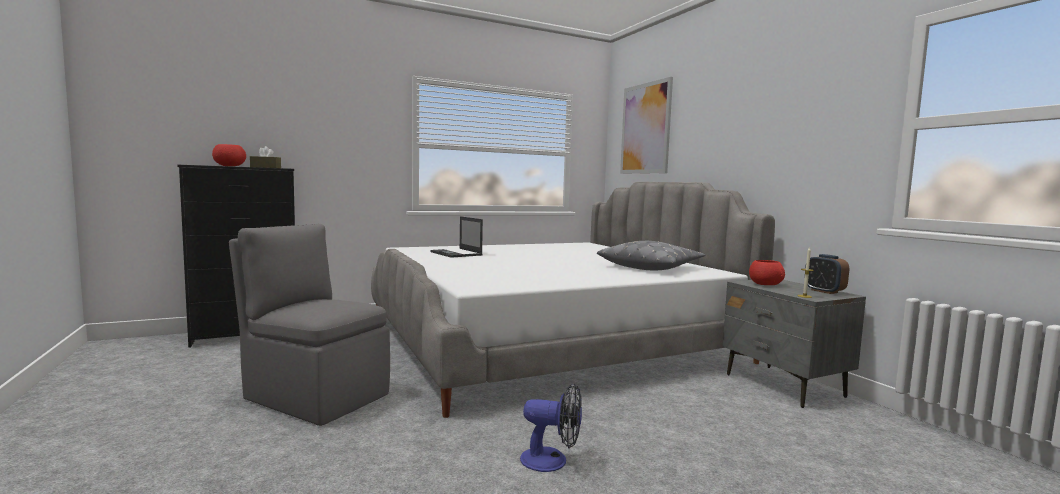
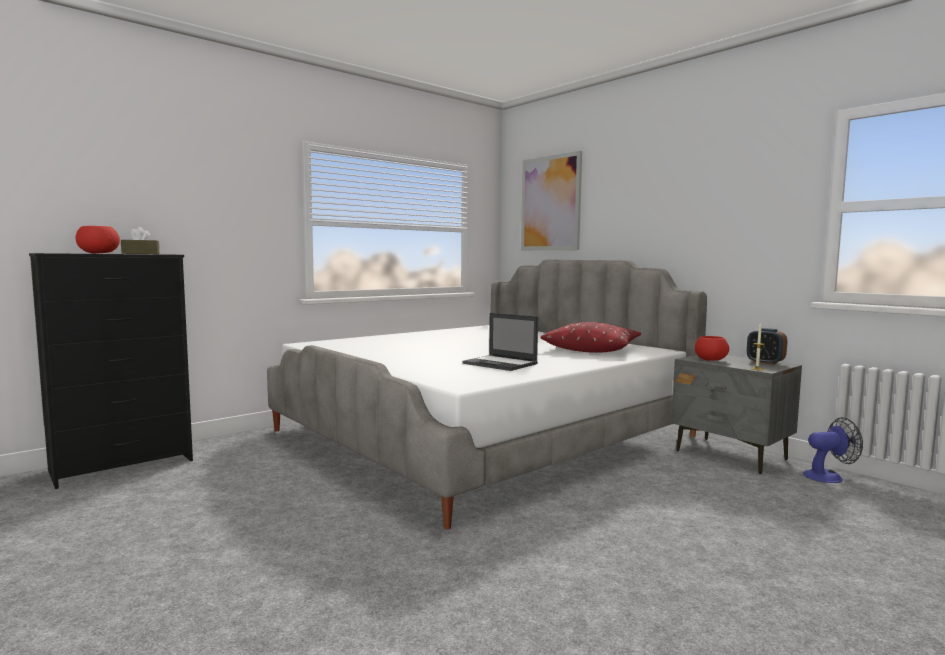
camera: 15 degrees left, 0 degrees up
grey chair [229,224,390,426] -> none
laptop [430,216,483,258] -> laptop moved to [462,313,538,371]
fan [520,383,582,472] -> fan moved to [803,417,863,483]
grey pillow [597,241,705,270] -> red pillow [540,322,641,353]

